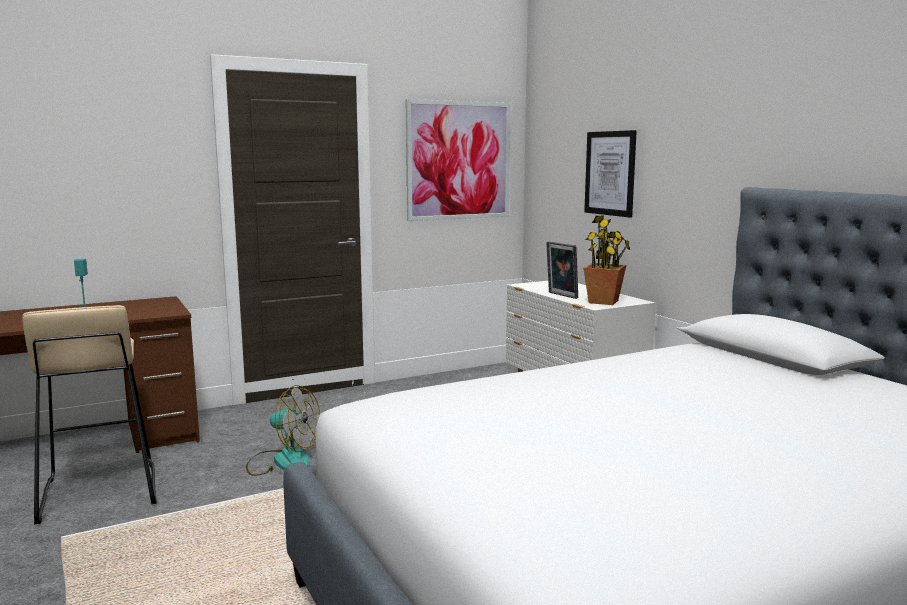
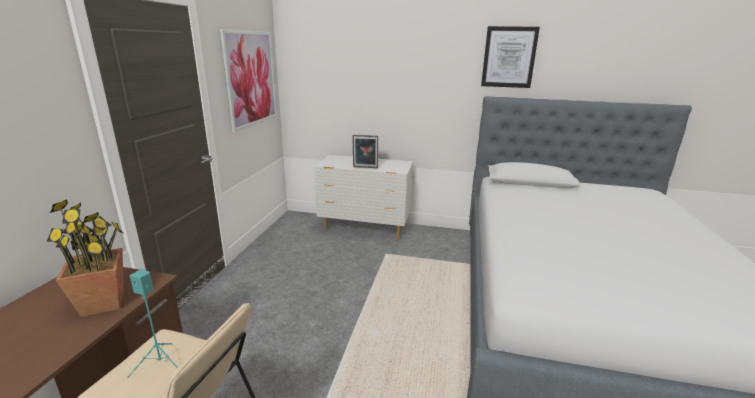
camera: 50 degrees left, 10 degrees up
fan [246,385,320,476] -> none
potted plant [583,215,630,305] -> potted plant moved to [46,200,124,317]
picture [584,130,637,218] -> picture moved to [481,26,540,88]

